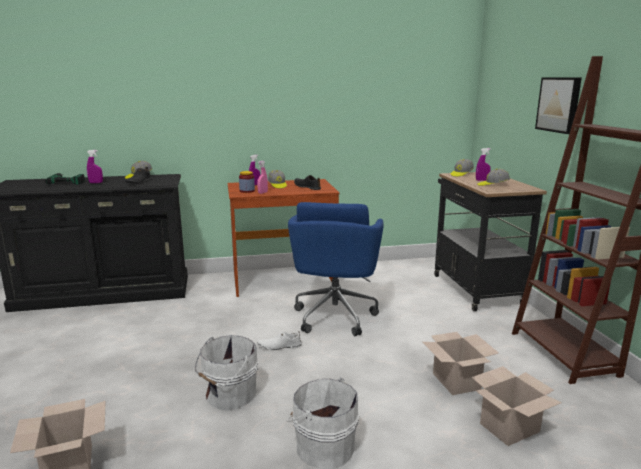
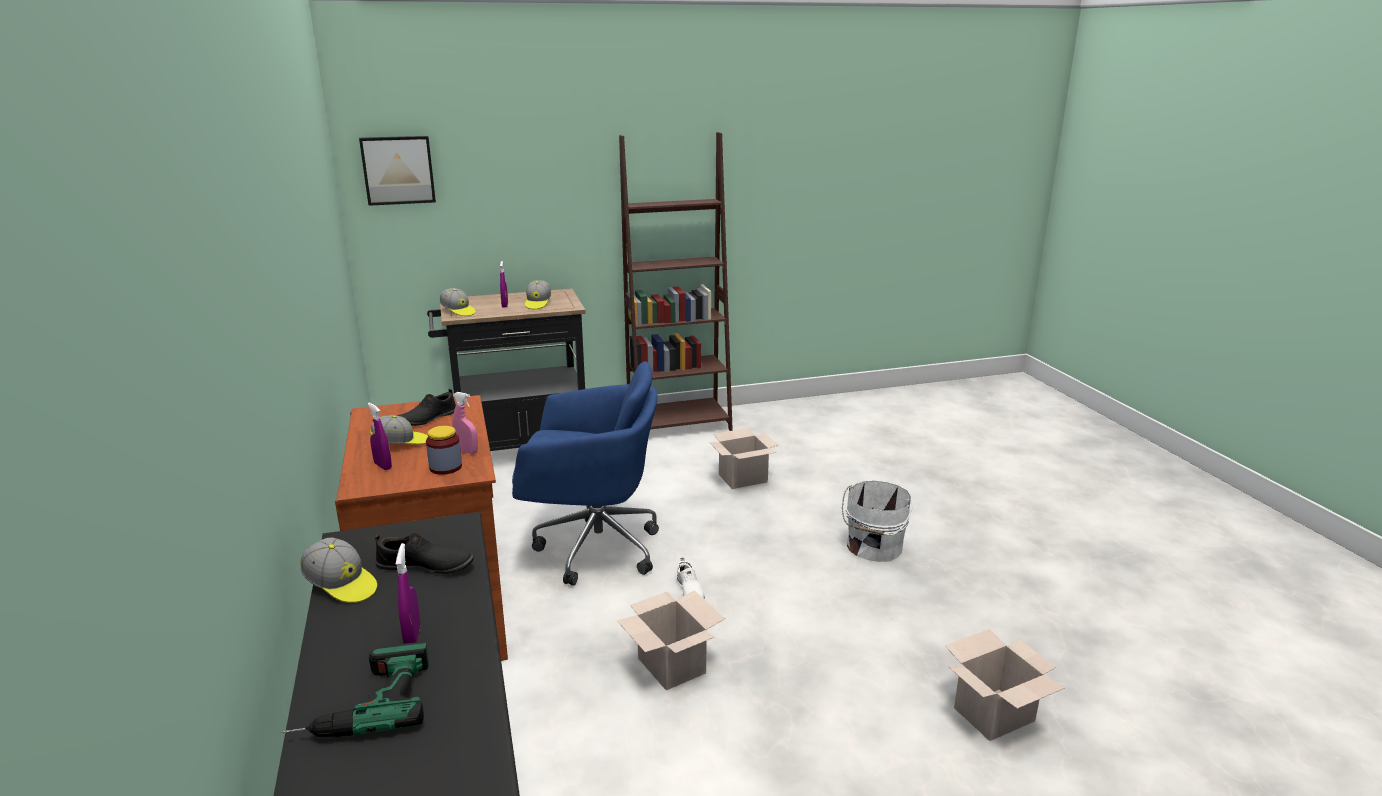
camera: 95 degrees left, 5 degrees up
white bucket [195,335,258,410] -> none
cardboard box [472,366,562,446] -> cardboard box moved to [617,590,725,690]
picture [535,77,582,134] -> picture moved to [359,136,436,206]

